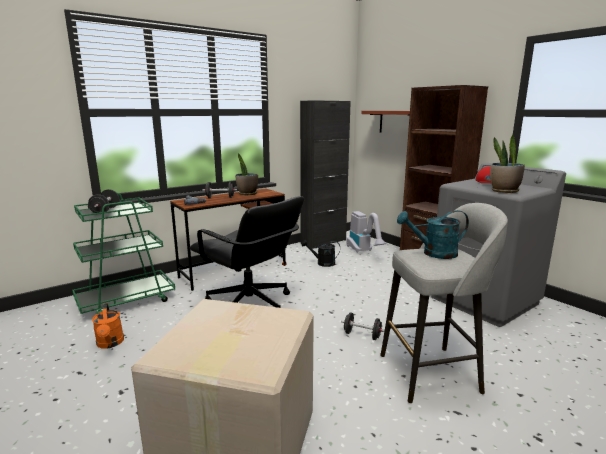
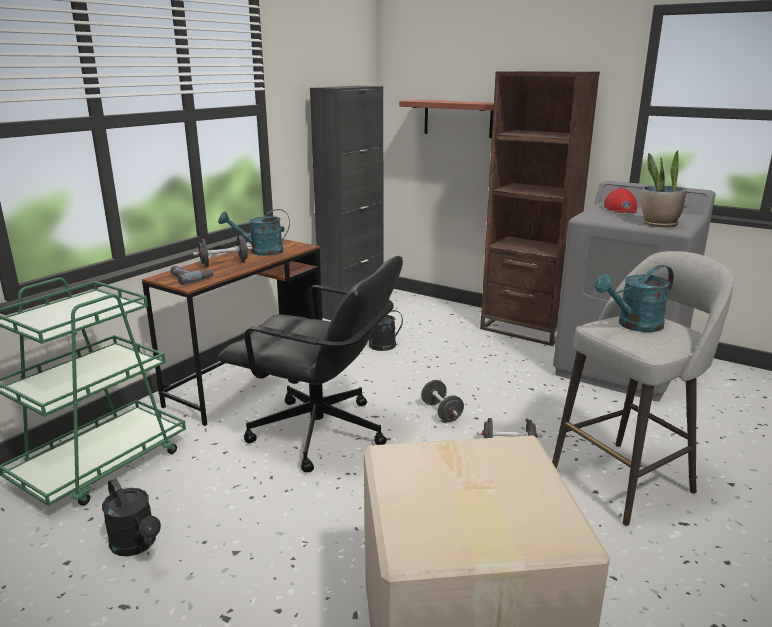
camera: 20 degrees left, 5 degrees up
black dumbbell [88,189,120,213] -> black dumbbell moved to [421,380,464,422]
orange watering can [92,303,124,348] -> black watering can [102,479,161,556]
potted plant [235,153,258,195] -> turquoise watering can [218,209,290,256]
vacuum cleaner [346,211,387,252] -> none

